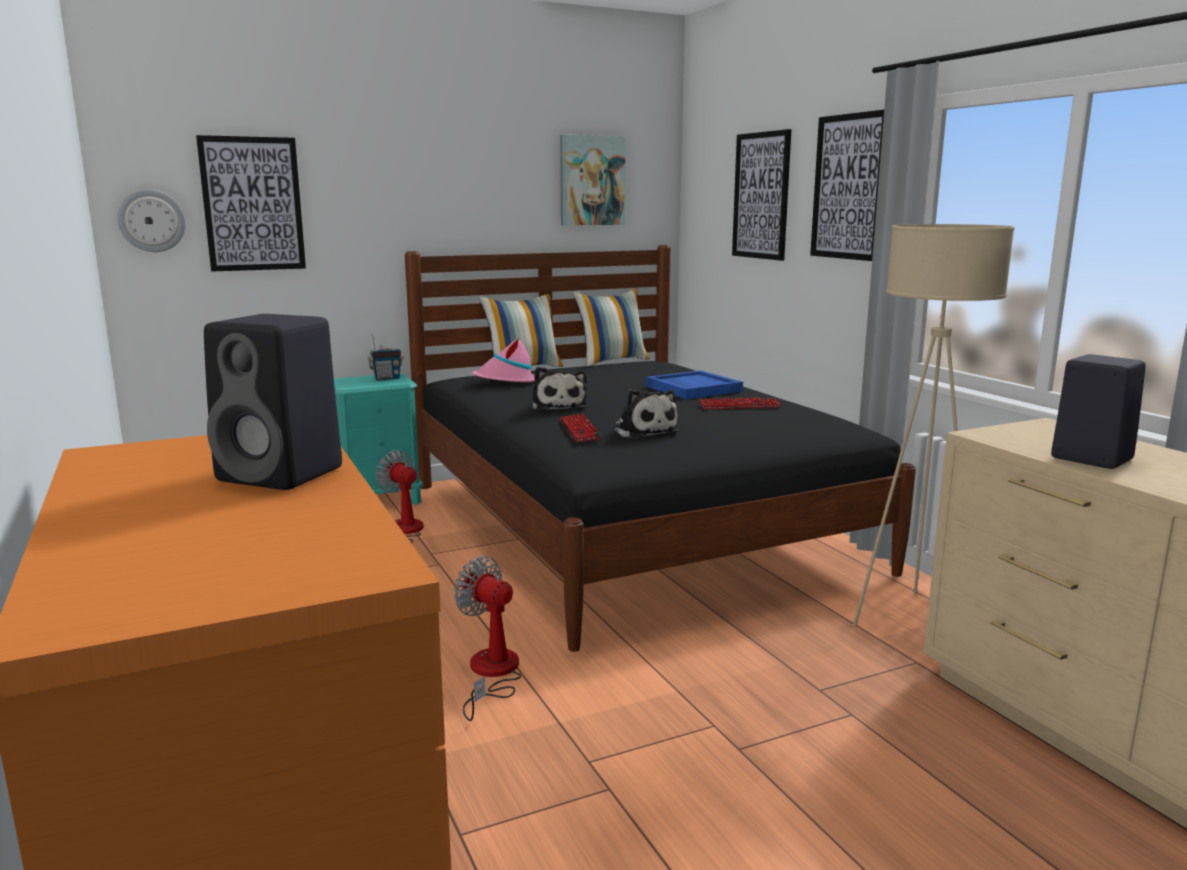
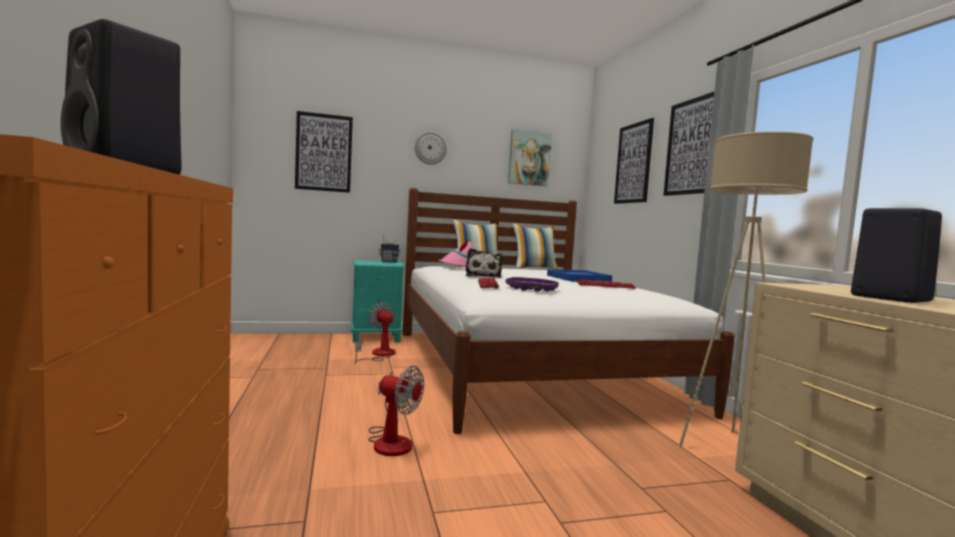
camera: 10 degrees right, 10 degrees down
wall clock [117,189,186,252] -> wall clock moved to [415,131,447,165]
black bed [405,245,916,652] -> white bed [403,188,735,434]
fan [454,556,521,721] -> fan turned 150 degrees clockwise [368,366,424,456]
plush toy [613,389,679,439] -> purple tray [506,277,559,292]

